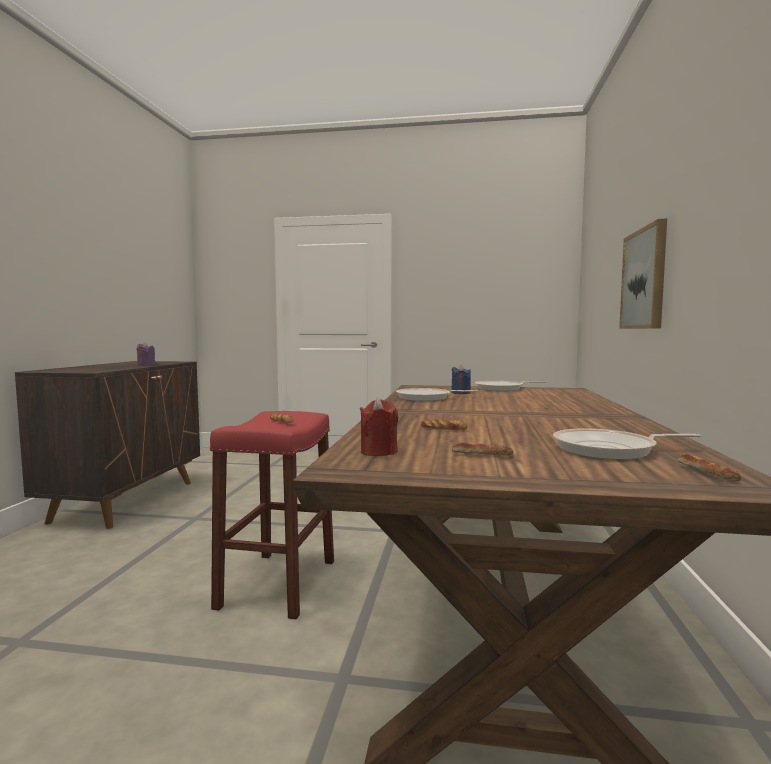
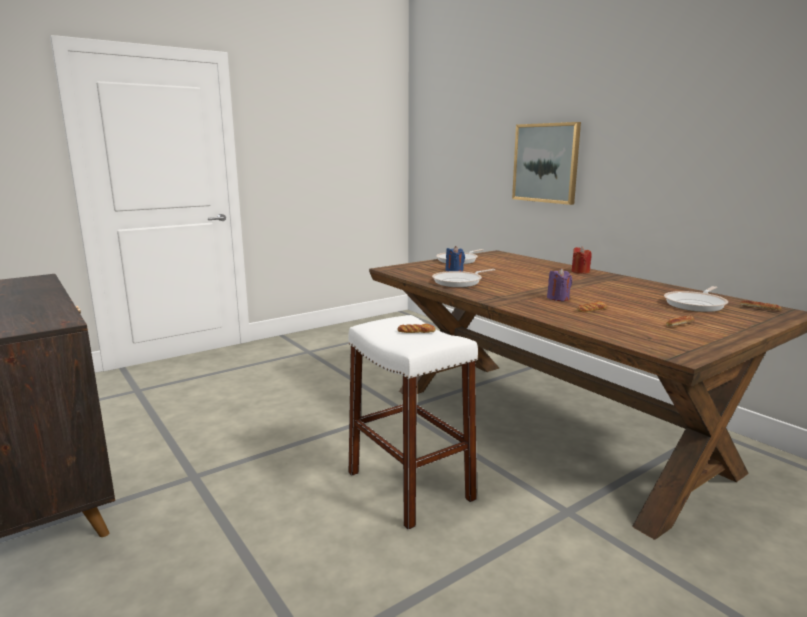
camera: 45 degrees left, 10 degrees up
purple candle [136,342,155,366] -> purple candle moved to [547,268,572,301]
red stool [210,411,334,620] -> white stool [348,315,478,530]
red candle [360,398,398,456] -> red candle moved to [572,246,592,274]

